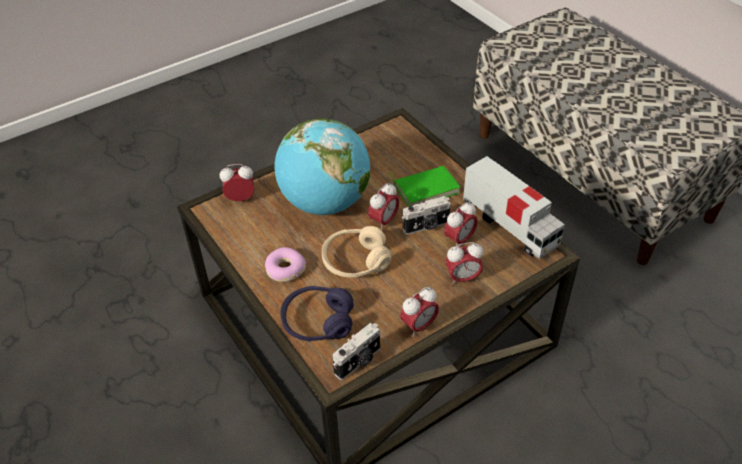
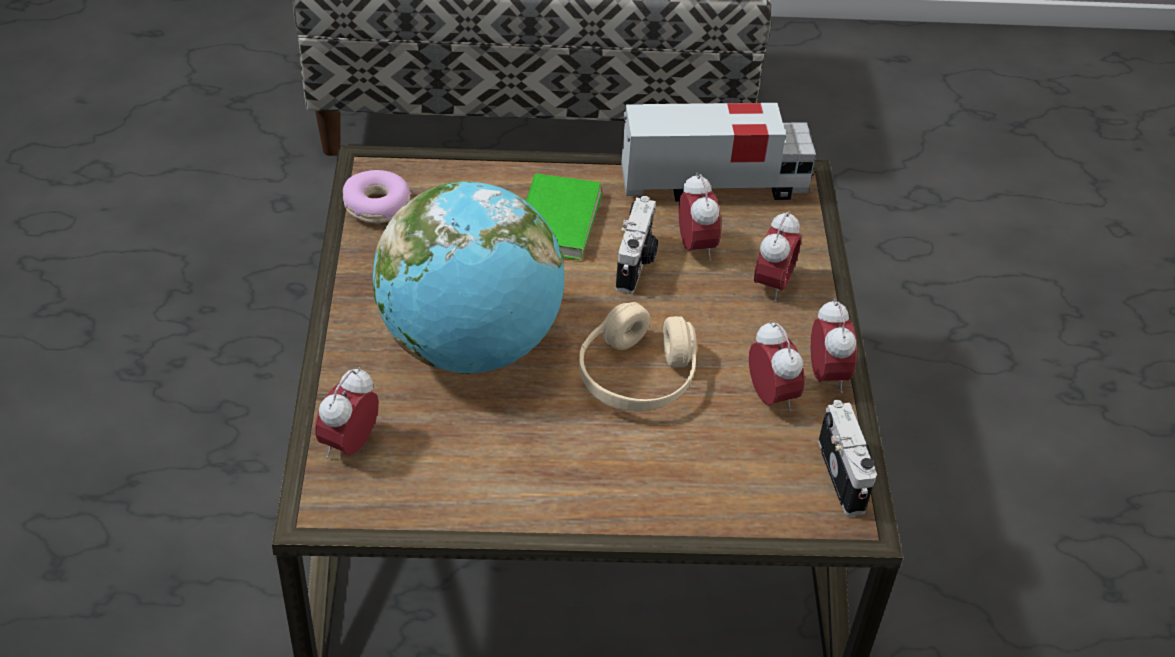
camera: 60 degrees left, 0 degrees up
donut [265,247,306,282] -> donut moved to [343,170,411,223]
purple headphones [281,286,354,342] -> none
alarm clock [368,183,400,230] -> alarm clock moved to [749,320,805,412]

